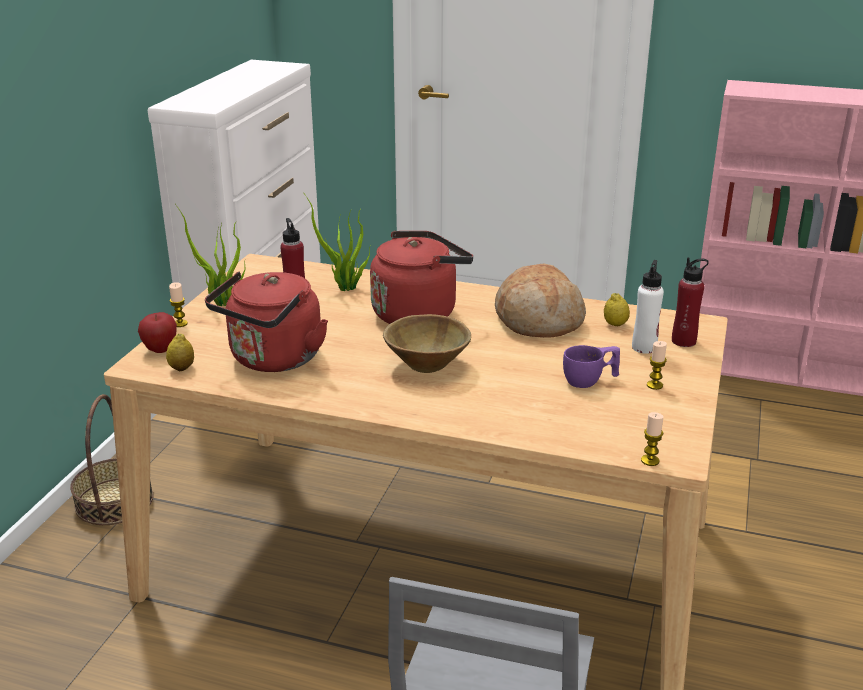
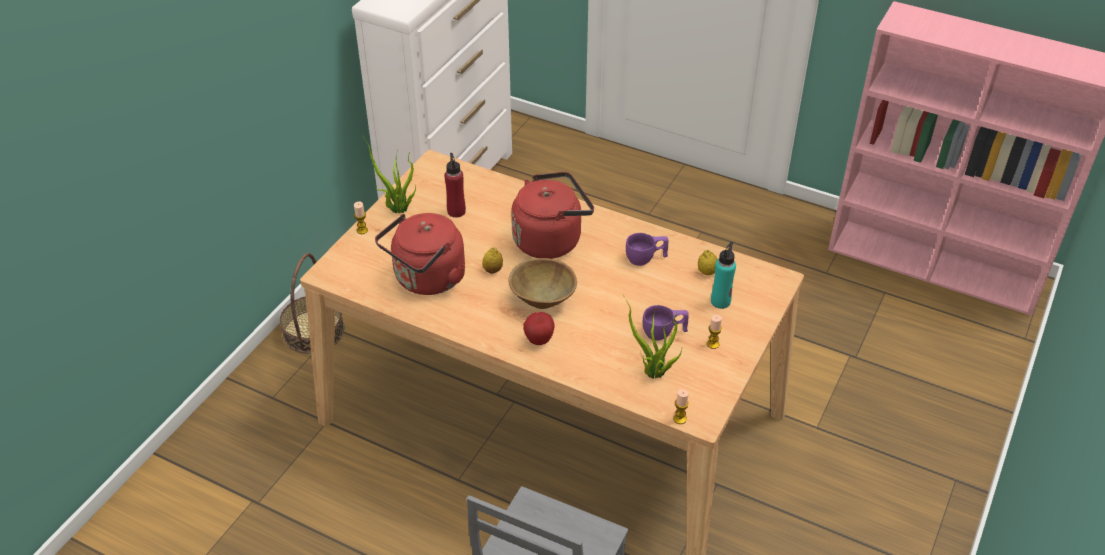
camera: 10 degrees right, 15 degrees up
apple [138,312,177,353] -> apple moved to [523,312,555,345]
lemon [166,333,194,371] -> lemon moved to [482,247,503,274]
potted plant [303,192,370,291] -> potted plant moved to [623,295,682,379]
bread [495,264,586,338] -> purple cup [626,233,668,266]
white bottle [632,260,664,354] -> turquoise bottle [711,241,736,309]
red bottle [672,257,709,347] -> none

